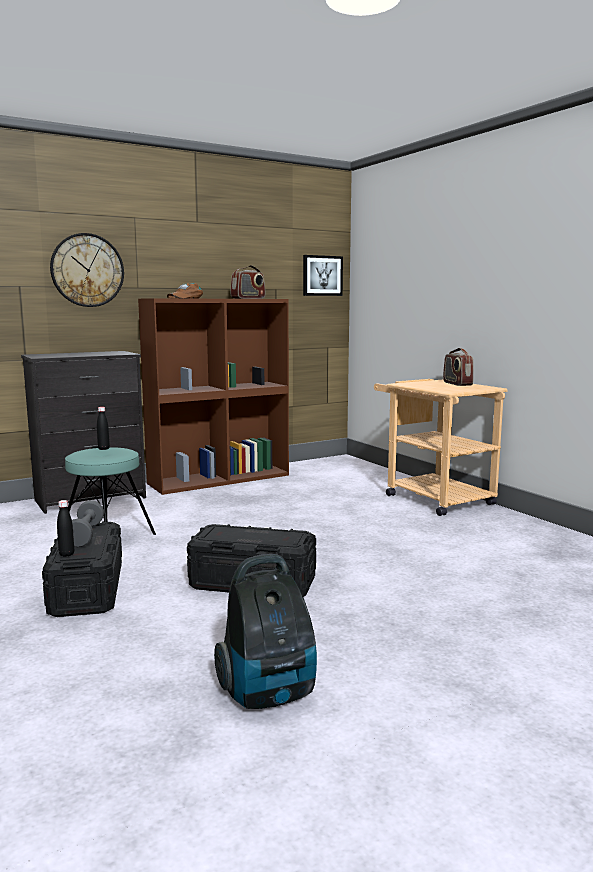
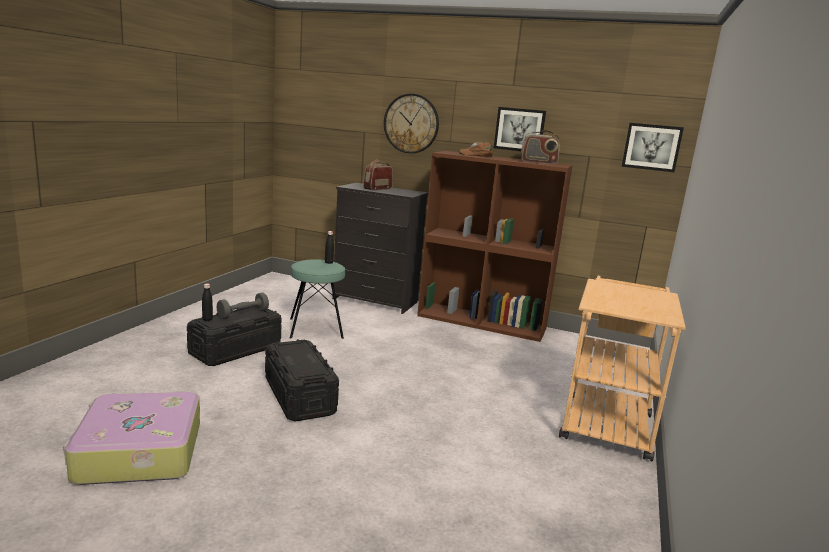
camera: 50 degrees right, 5 degrees up
vacuum cleaner [214,554,317,709] -> suitcase [63,392,200,485]
radio [443,348,474,386] -> radio moved to [363,160,393,191]
none -> picture [494,107,546,151]

